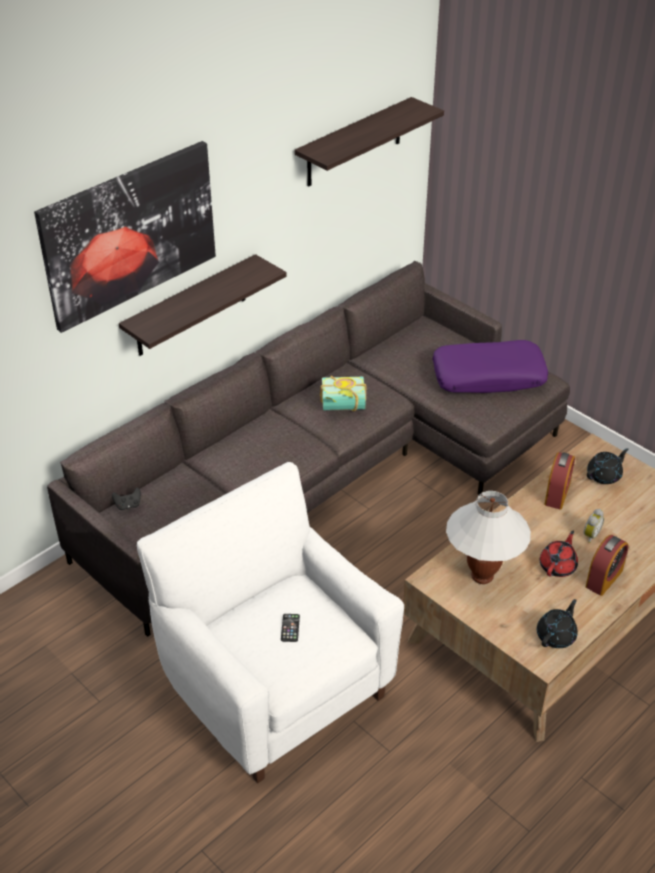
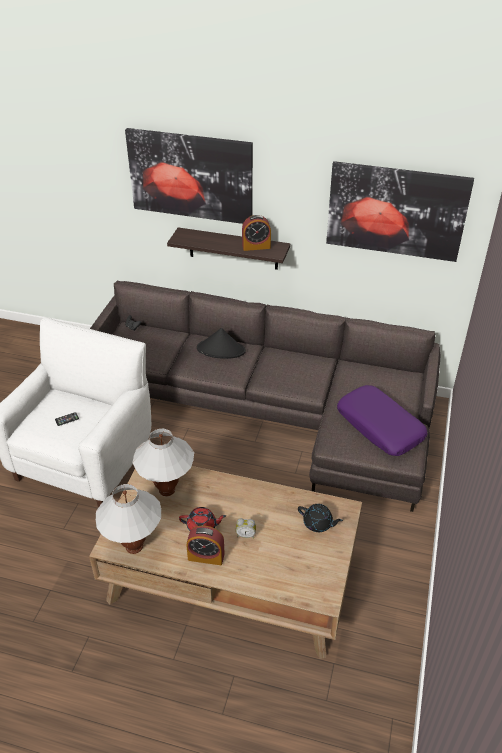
camera: 60 degrees right, 0 degrees up
shelf [294,97,444,187] -> picture [326,161,474,262]
book [320,376,366,411] -> none
black teapot [537,599,578,648] -> white table lamp [96,484,161,554]
alarm clock [544,452,575,510] -> alarm clock moved to [242,215,271,251]
none -> black hat [197,328,246,359]

